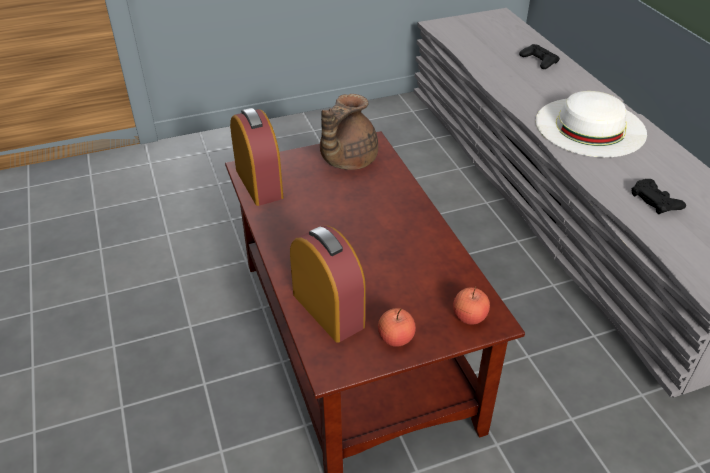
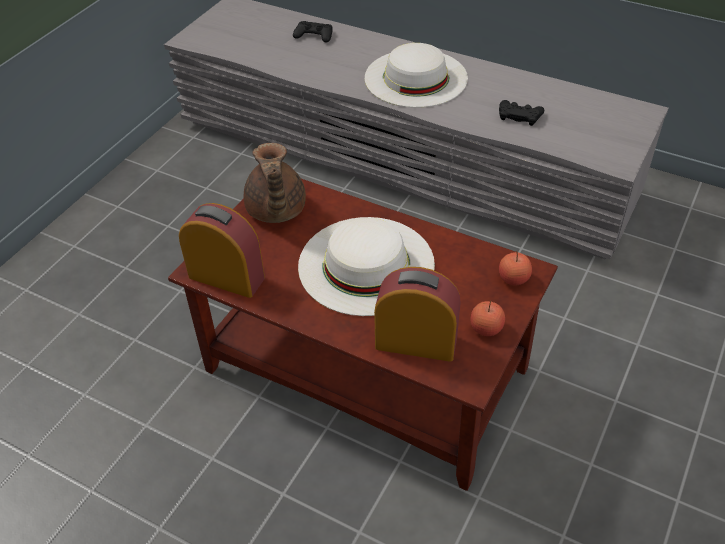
camera: 40 degrees left, 5 degrees up
none -> white hat [298,217,435,316]

